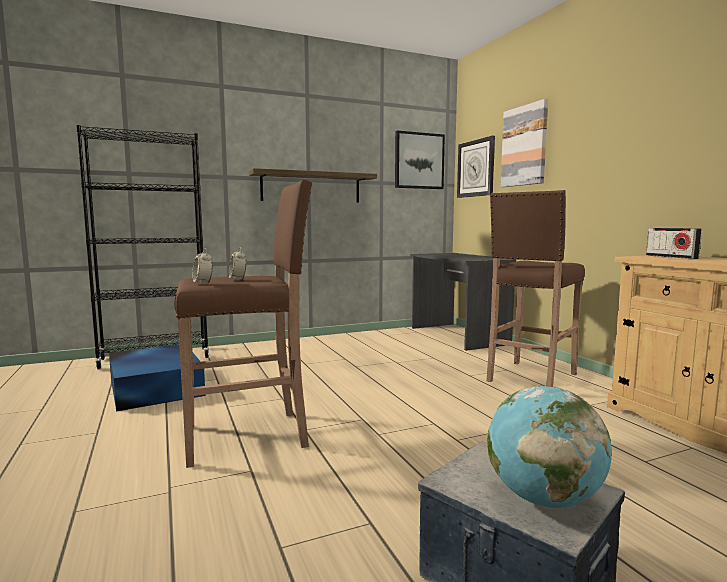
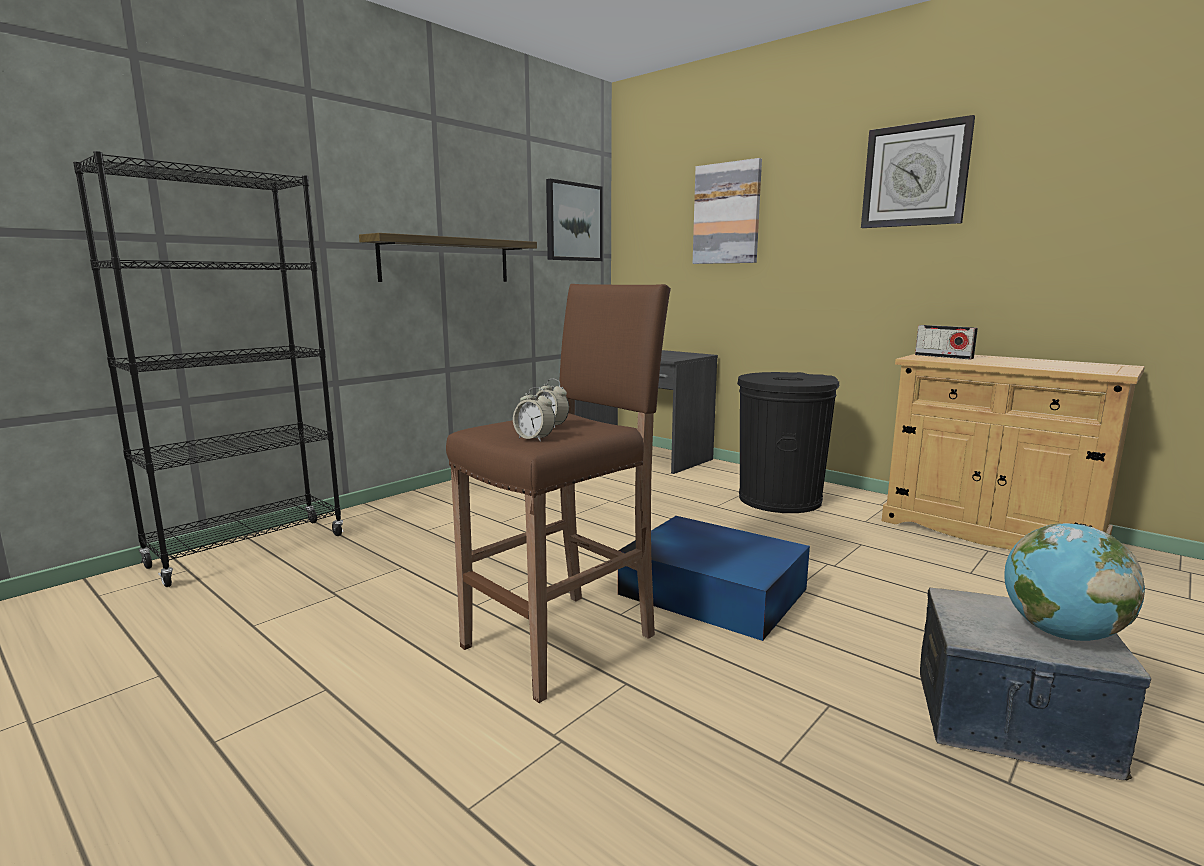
camera: 25 degrees left, 5 degrees up
blue storage box [109,344,205,412] -> blue storage box moved to [618,516,810,641]
wall clock [457,136,495,198] -> wall clock moved to [861,115,975,228]
brown stool [486,190,585,387] -> black trash can [737,372,839,513]

